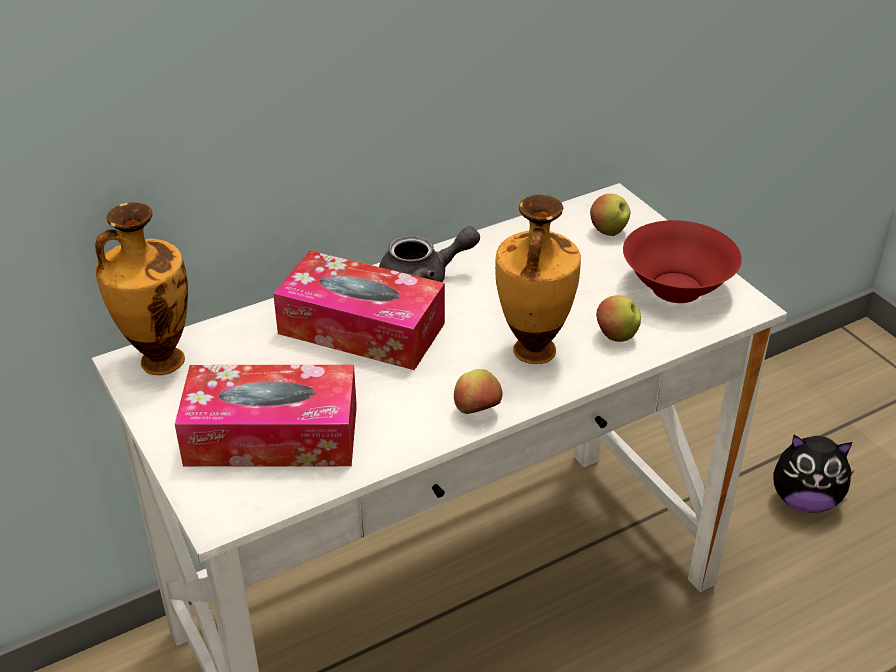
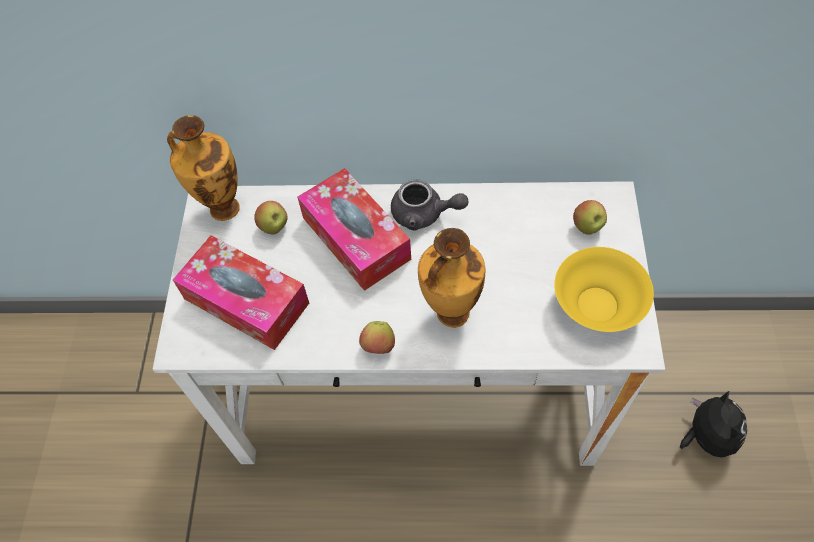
camera: 35 degrees right, 20 degrees up
apple [596,295,641,342] -> apple moved to [254,201,288,234]
red bowl [623,220,742,303] -> yellow bowl [554,247,654,332]
plush toy [773,435,854,513] -> plush toy turned 135 degrees counterclockwise [680,390,747,457]

